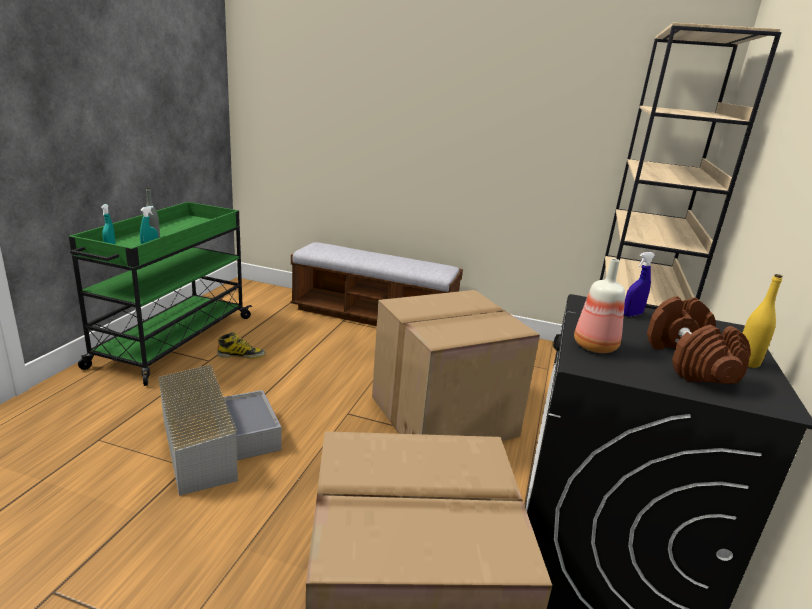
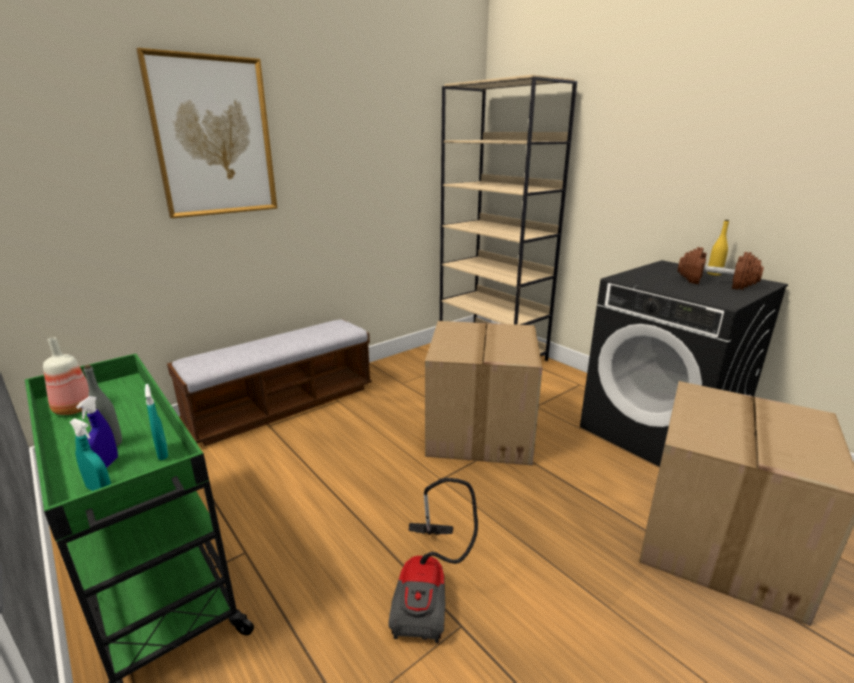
camera: 55 degrees left, 0 degrees up
grey storage box [158,364,282,496] -> vacuum cleaner [388,478,478,643]
boot [217,332,266,359] -> none
bottle [574,259,625,353] -> bottle moved to [43,338,89,415]
blue spray bottle [624,252,655,317] -> blue spray bottle moved to [76,396,118,468]
none -> picture [136,48,277,218]

